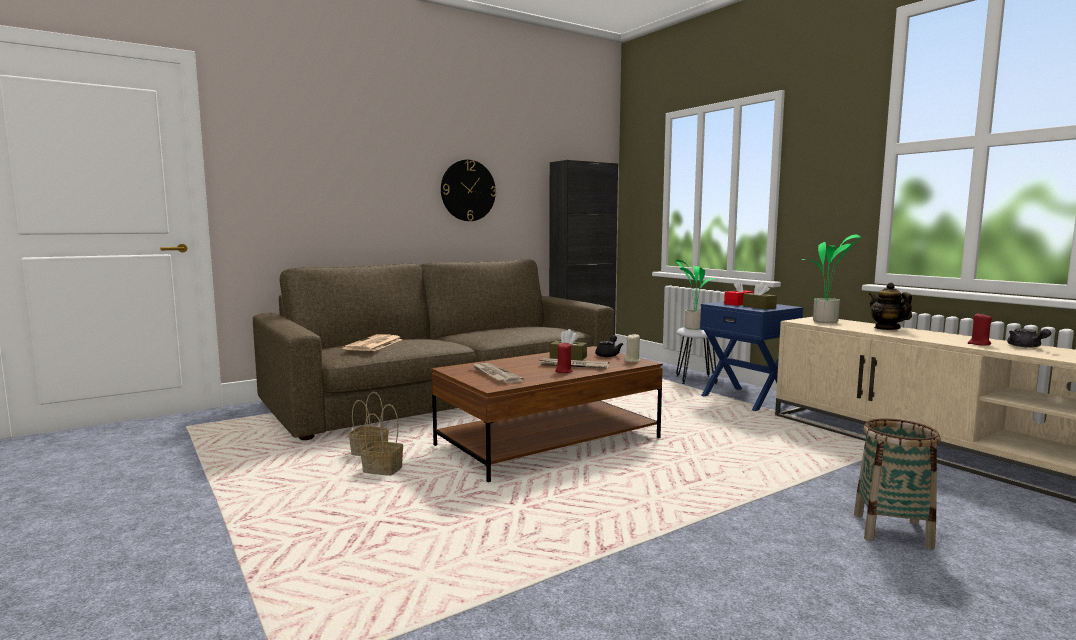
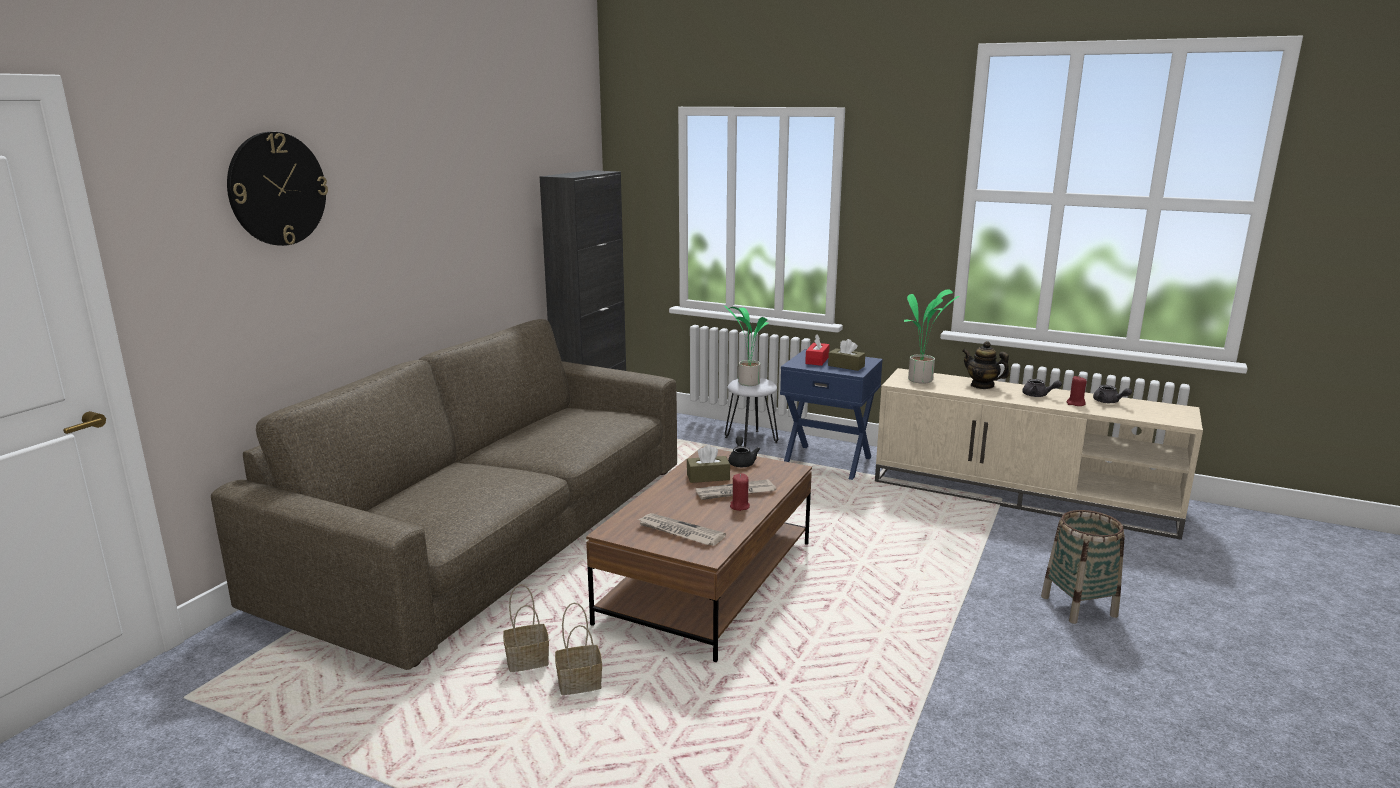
camera: 30 degrees left, 10 degrees up
newspaper [342,335,403,351] -> none
wall clock [441,160,496,221] -> wall clock moved to [227,132,328,246]
beige candle [624,333,641,362] -> none
none -> grey teapot [1022,379,1062,397]

